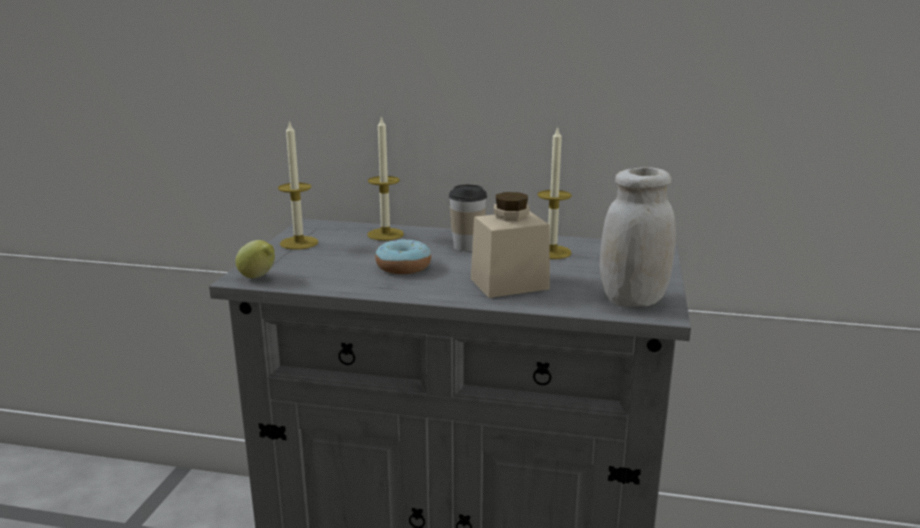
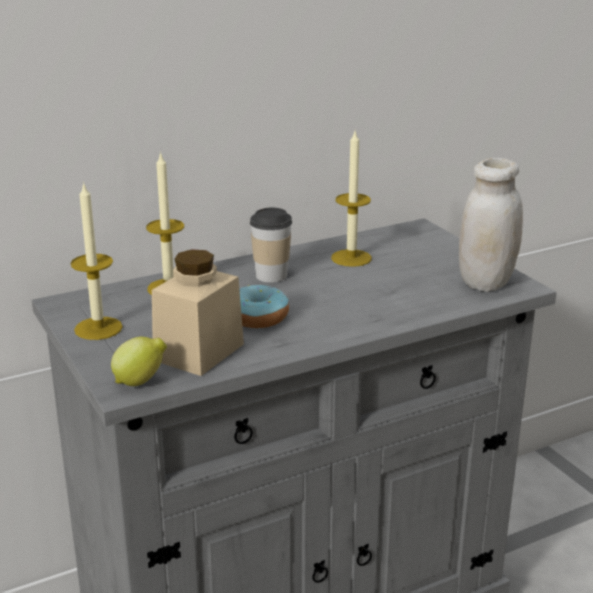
camera: 40 degrees left, 5 degrees up
beige jar [471,192,550,298] -> beige jar moved to [152,249,244,376]

